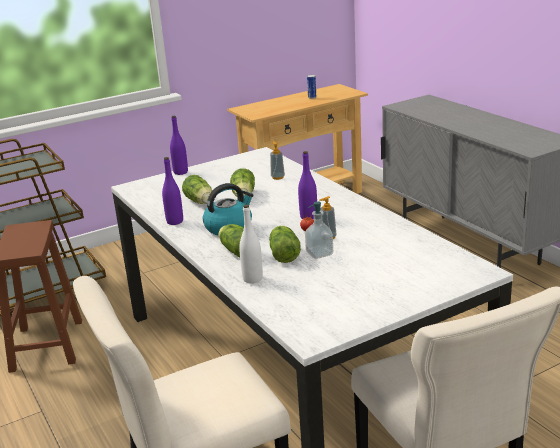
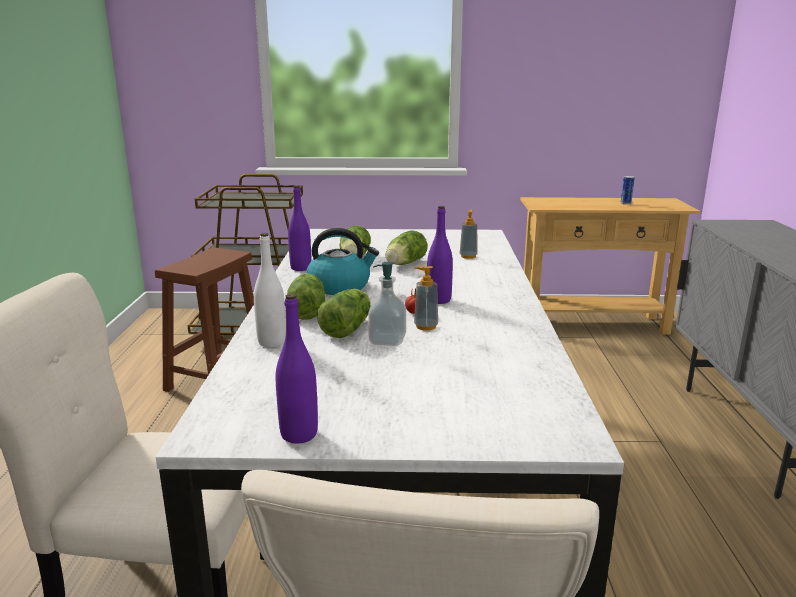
camera: 30 degrees right, 5 degrees down
purple bottle [170,116,188,175] -> purple bottle moved to [276,294,318,443]

